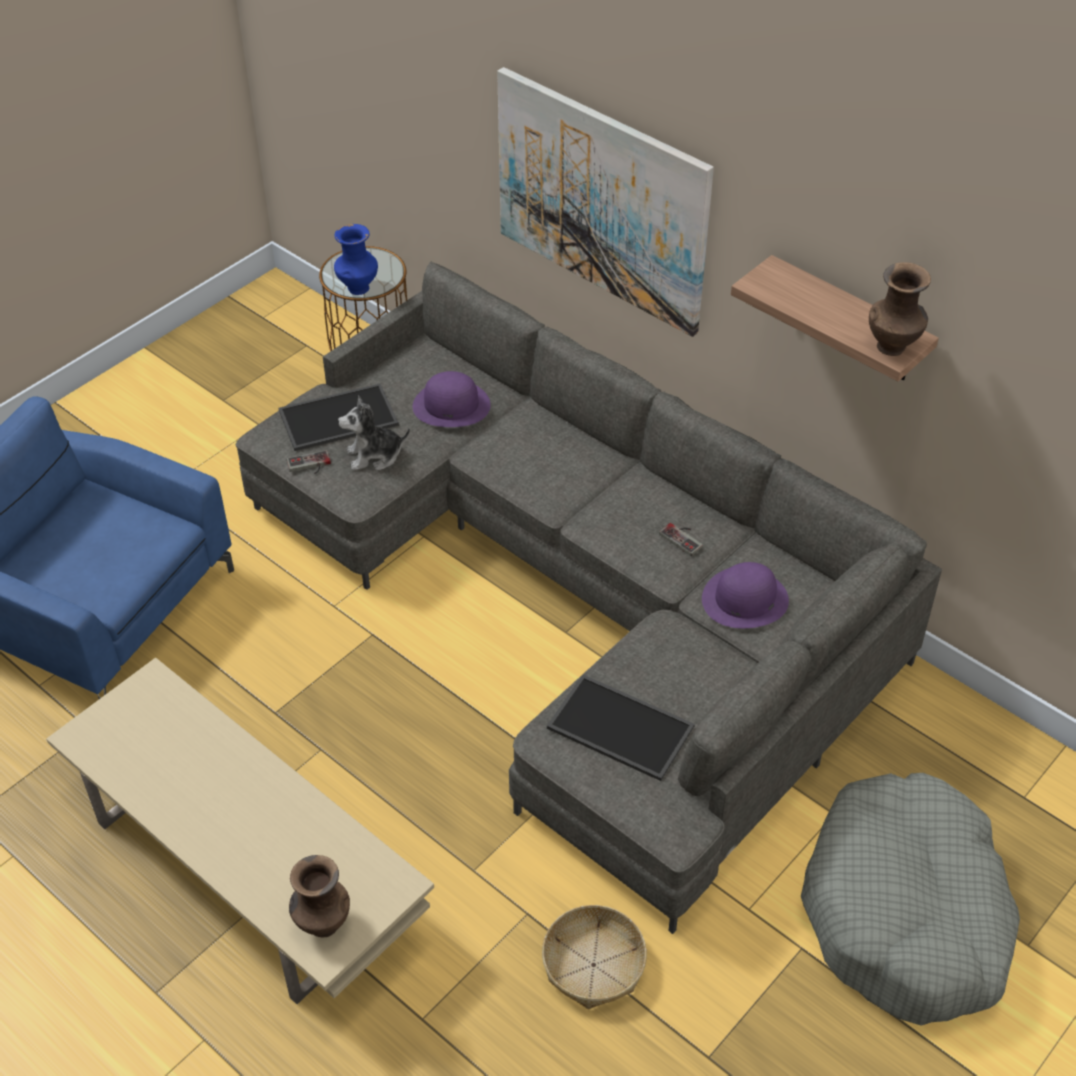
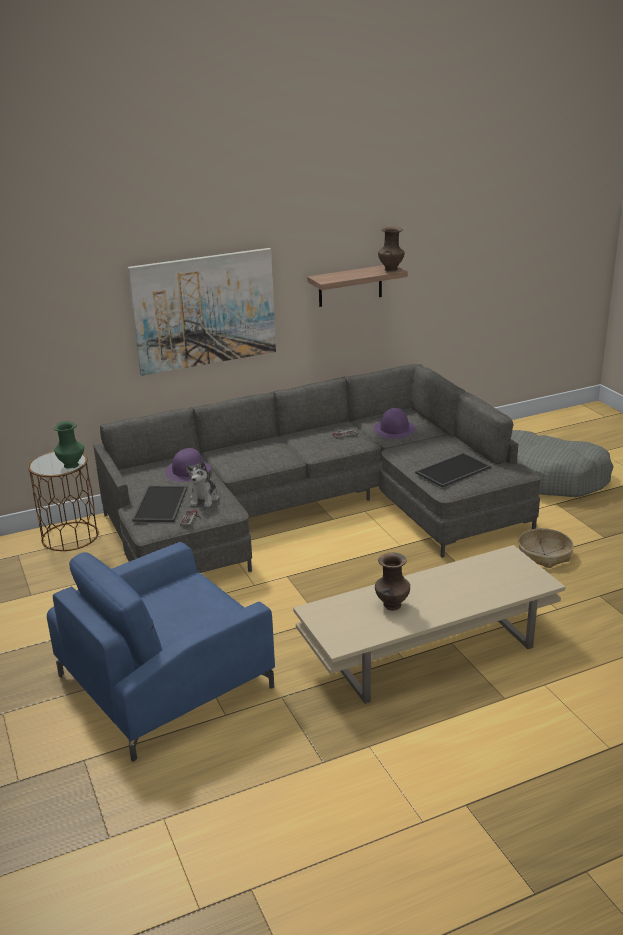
camera: 65 degrees left, 20 degrees down
brown vase [289,855,350,938] -> brown vase moved to [375,553,410,611]
blue vase [334,224,378,295] -> green vase [53,421,84,469]

